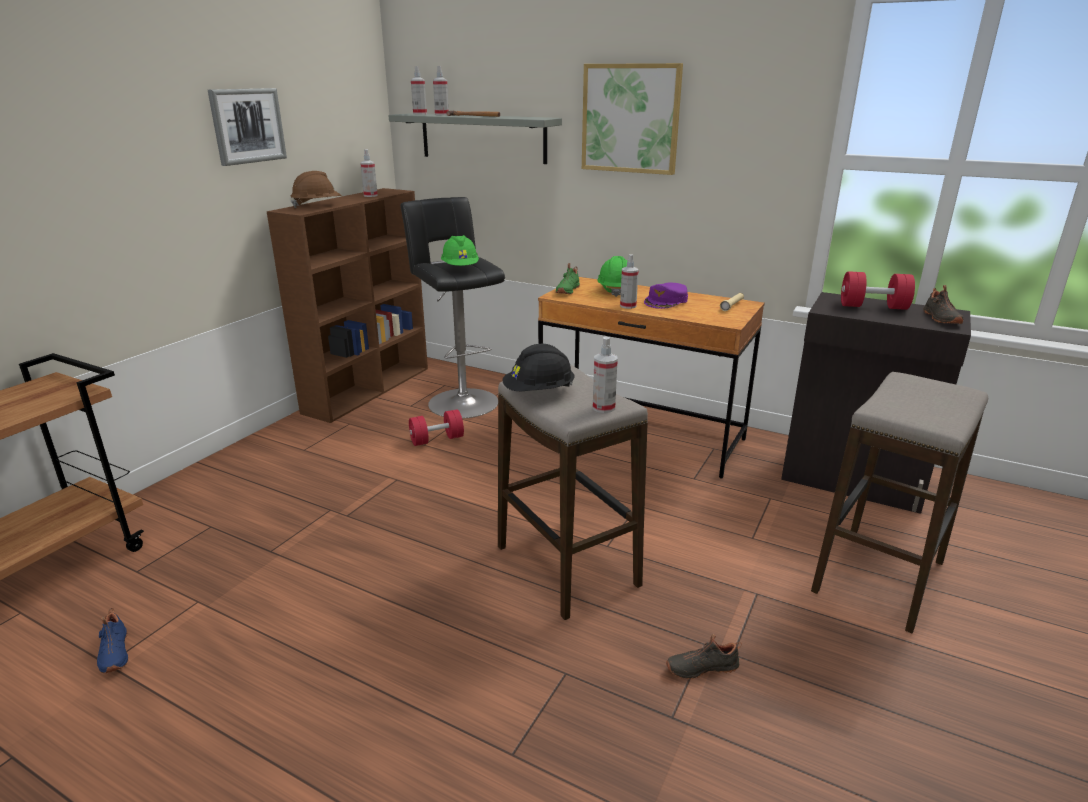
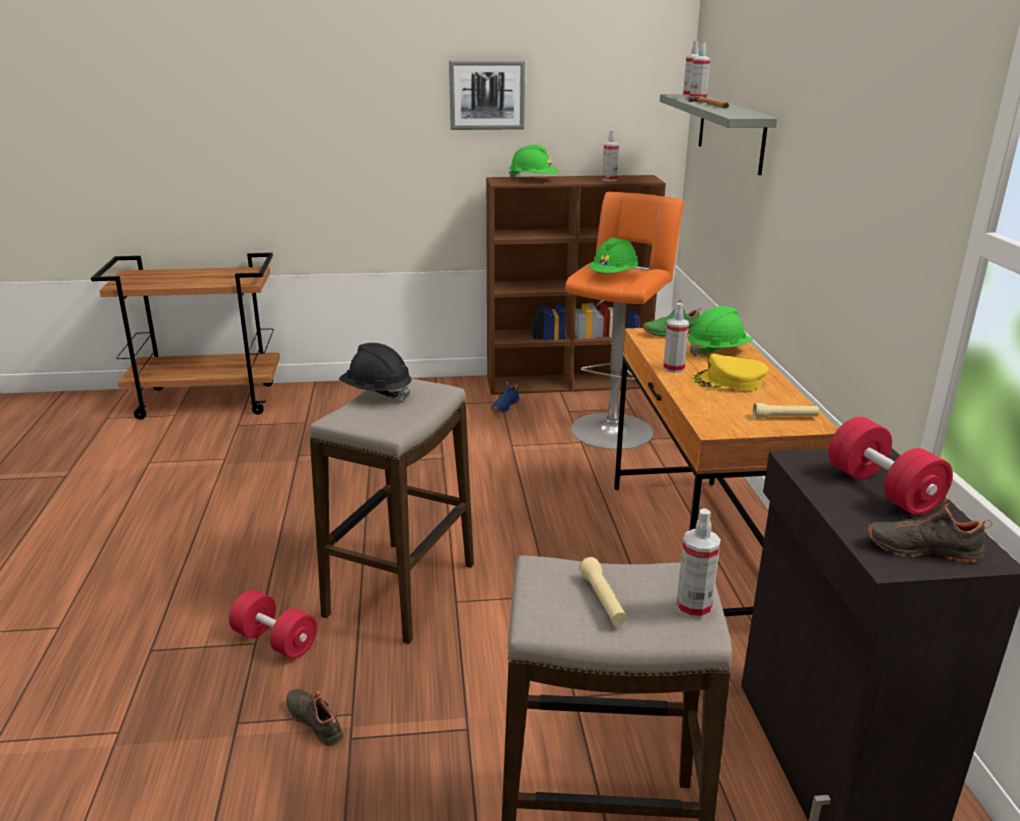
camera: 55 degrees right, 0 degrees up
blue shoe [97,608,129,673] -> blue shoe moved to [491,381,519,413]
brown hard hat [291,171,342,208] -> green hard hat [509,145,558,179]
black stool [400,197,505,419] -> orange stool [565,192,684,449]
red dumbbell [409,409,464,446] -> red dumbbell moved to [229,590,317,659]
picture [582,63,683,175] -> none
spray bottle [593,337,618,413] -> spray bottle moved to [676,508,721,619]
purple cap [644,283,688,309] -> yellow cap [691,354,768,391]
black shoe [923,285,963,324] -> black shoe turned 45 degrees clockwise [867,498,993,563]
none -> beige flashlight [579,557,627,626]

